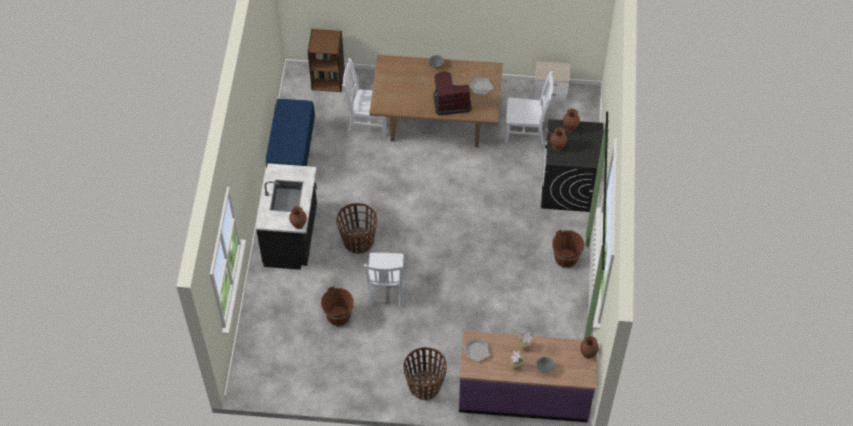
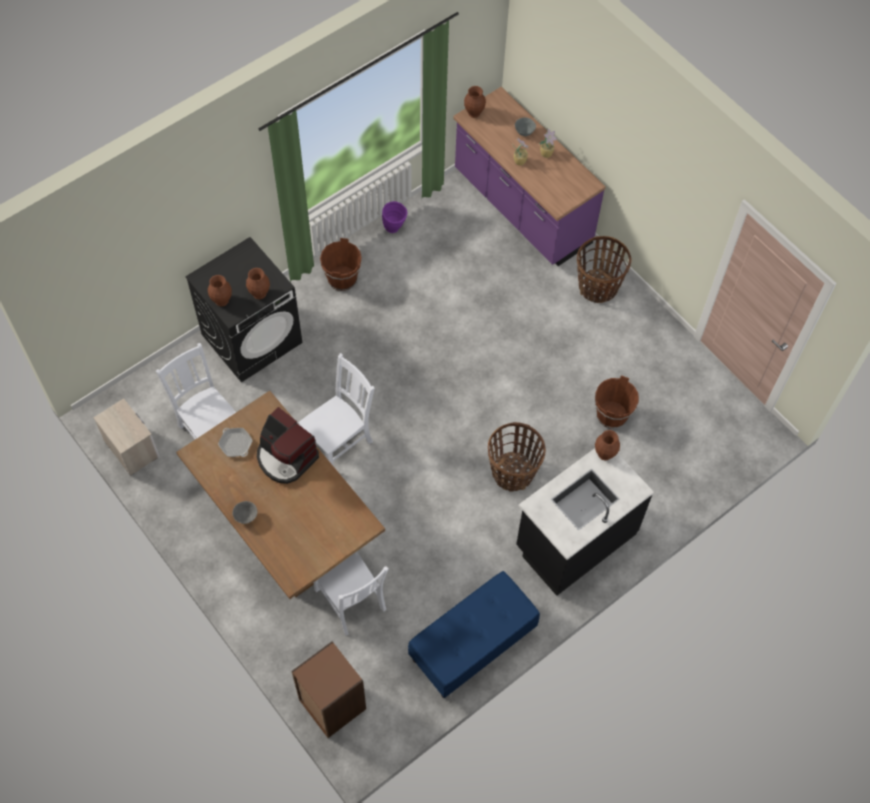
camera: 135 degrees left, 5 degrees up
white chair [364,253,404,307] -> white chair moved to [298,353,375,465]
frying pan [463,339,490,362] -> none
none -> purple vase [382,201,408,233]

